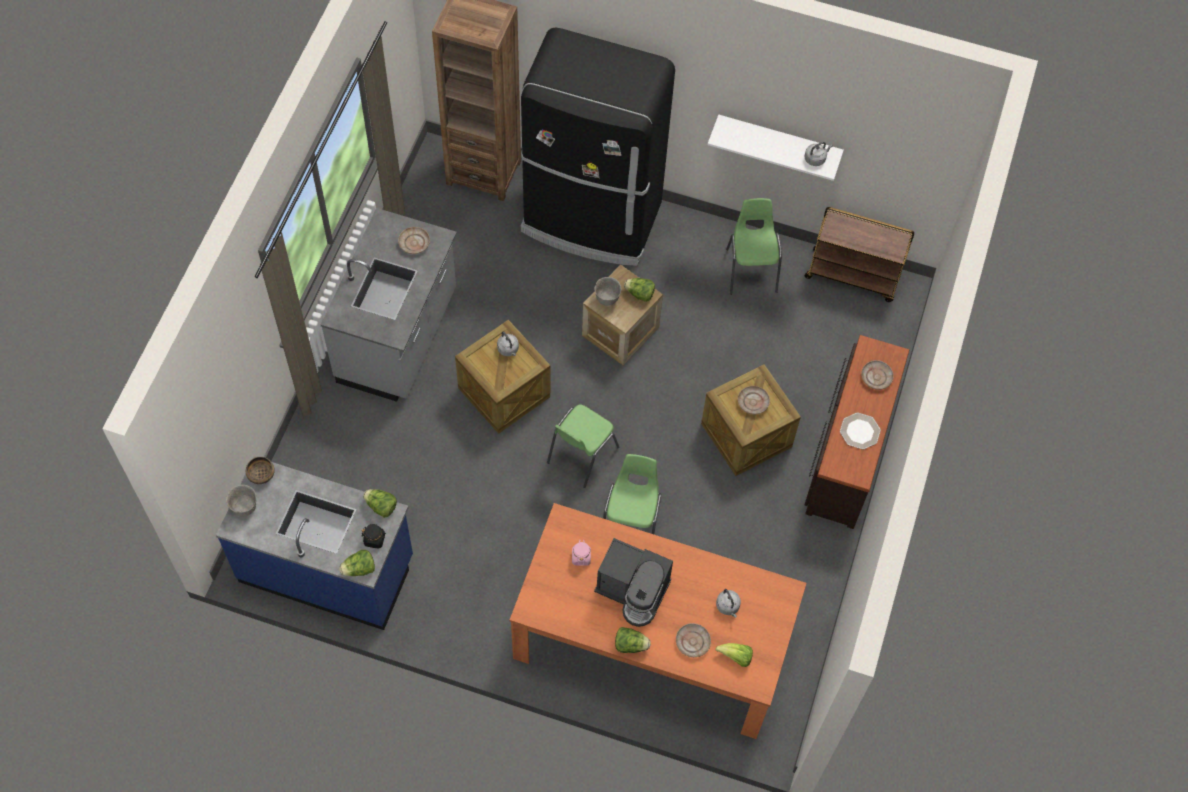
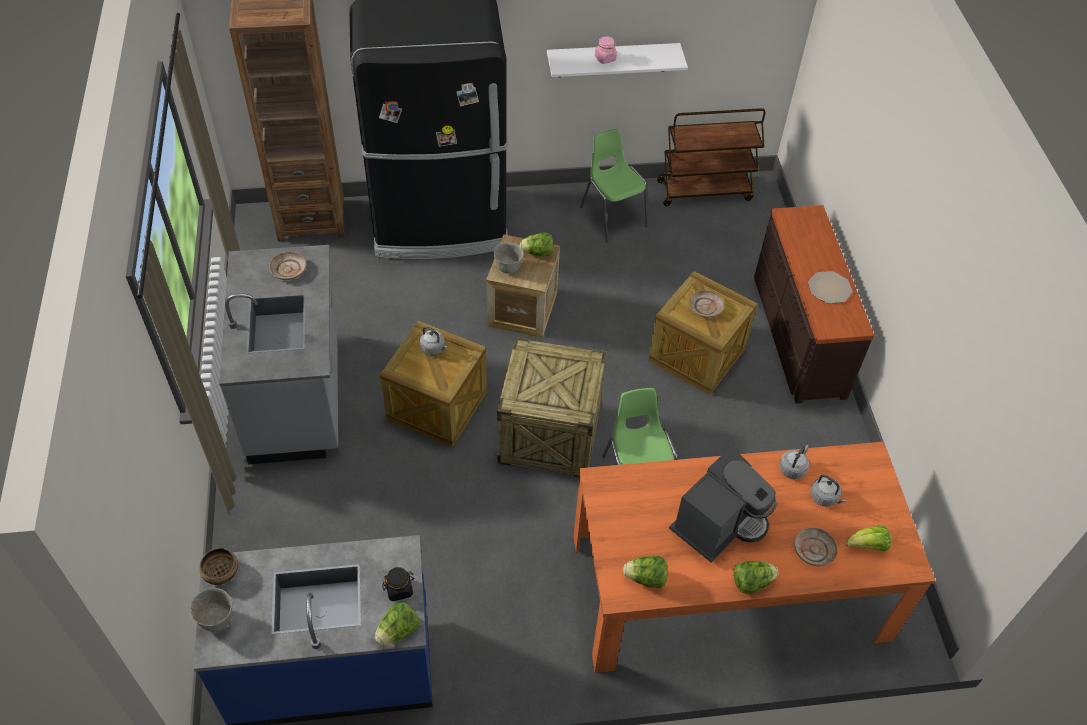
camera: 25 degrees left, 10 degrees down
lettuce [363,489,397,518] -> lettuce moved to [623,556,668,588]
green chair [547,404,620,488] -> crate [497,337,607,477]
pink jar [572,540,591,566] -> pink jar moved to [595,36,617,64]
coffee machine [594,538,673,627] -> coffee machine turned 45 degrees counterclockwise [669,446,777,562]
grey kettle [805,142,833,166] -> grey kettle moved to [779,445,809,479]
beige plate [861,360,894,390] -> none

